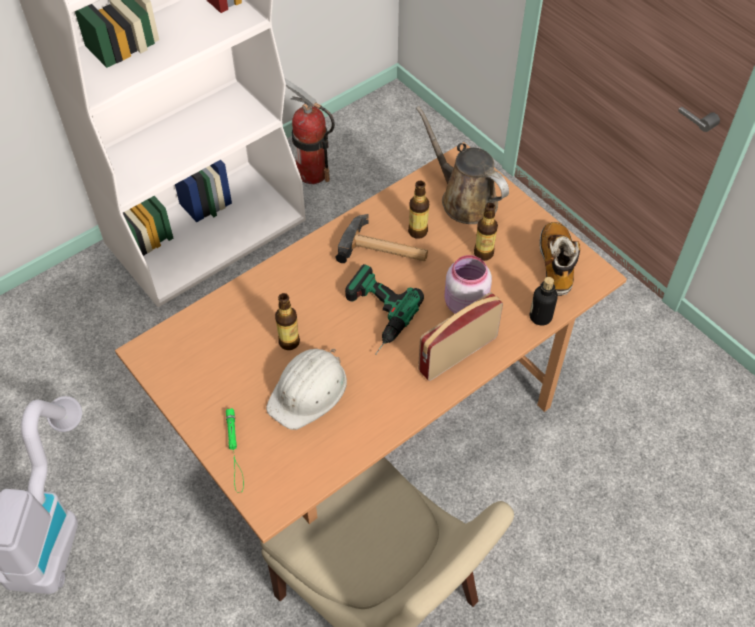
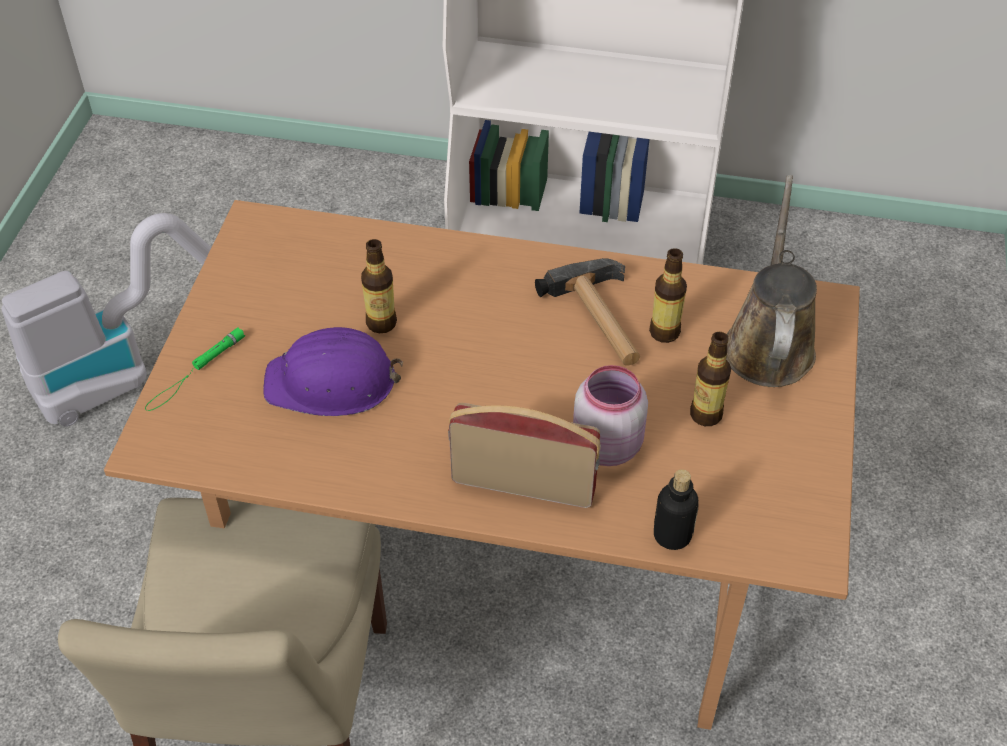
camera: 50 degrees right, 5 degrees down
white hard hat [266,349,347,430] -> purple hard hat [263,327,403,416]
fire extinguisher [285,79,335,184] -> none
power drill [345,264,424,355] -> none
boot [540,222,580,296] -> none

